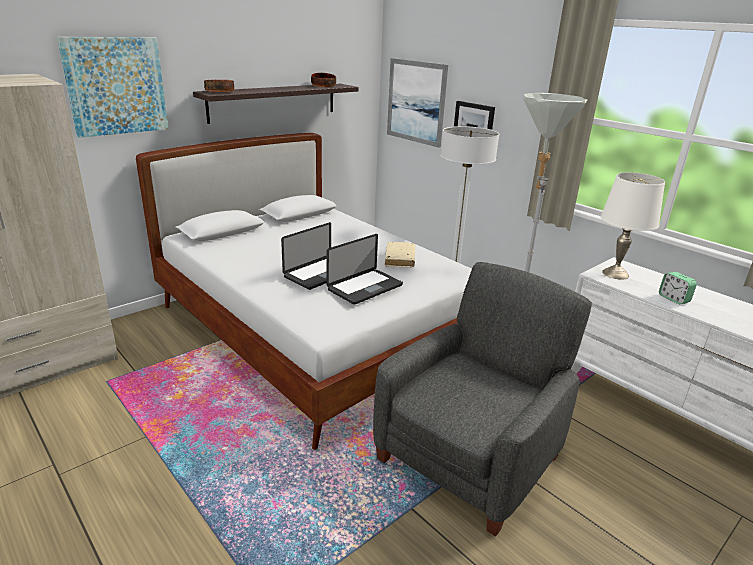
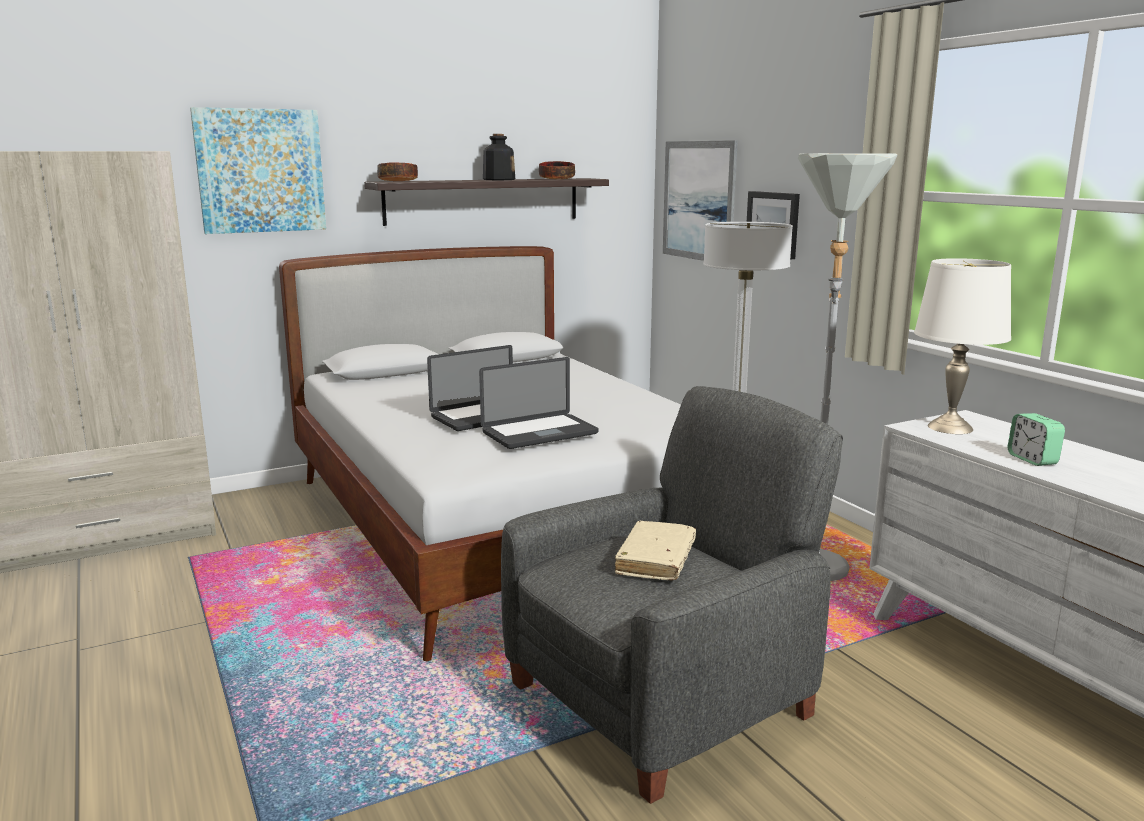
camera: 15 degrees right, 10 degrees down
beige book [385,242,415,267] -> beige book moved to [615,521,696,580]
none -> bottle [483,134,515,180]

